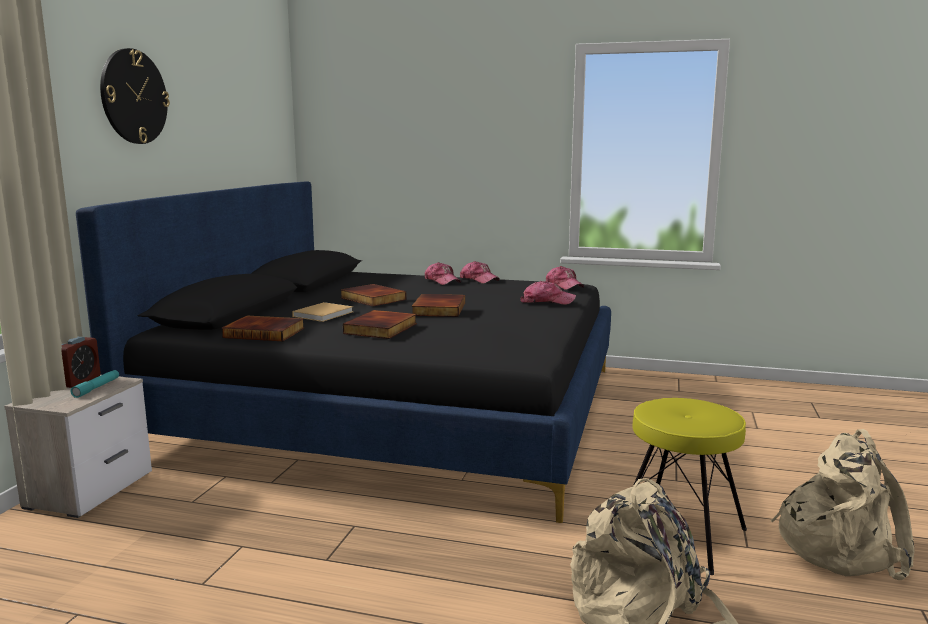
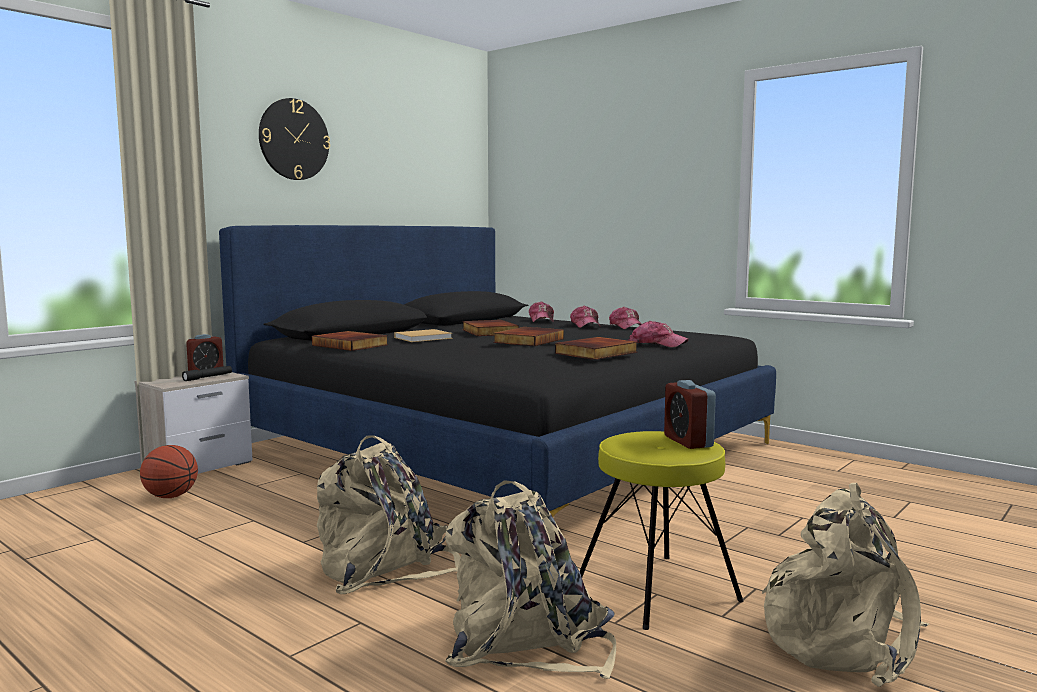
camera: 25 degrees right, 5 degrees down
turquoise flashlight [71,370,119,398] -> black flashlight [182,366,232,381]
book [343,310,417,339] -> book moved to [555,337,638,360]
cap [546,266,584,290] -> cap moved to [529,301,554,322]
none -> basketball [140,445,198,498]
none -> beige backpack [317,436,461,594]
none -> alarm clock [664,380,716,449]

